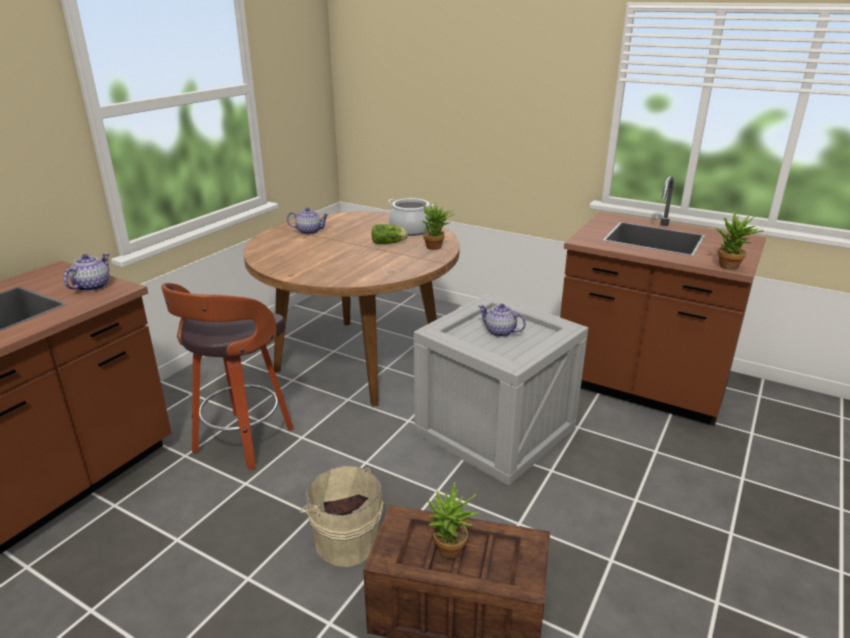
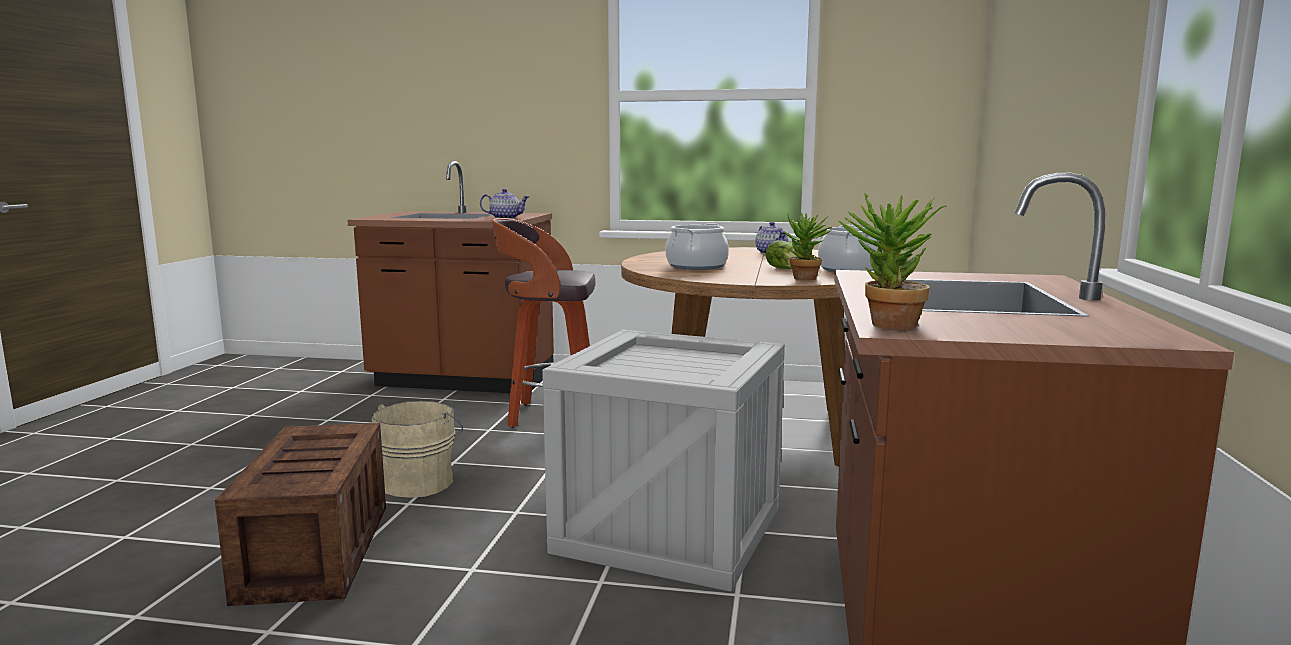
camera: 70 degrees right, 15 degrees down
potted plant [427,482,479,559] -> none
teapot [479,304,526,337] -> none
none -> cooking pot [665,223,729,270]

